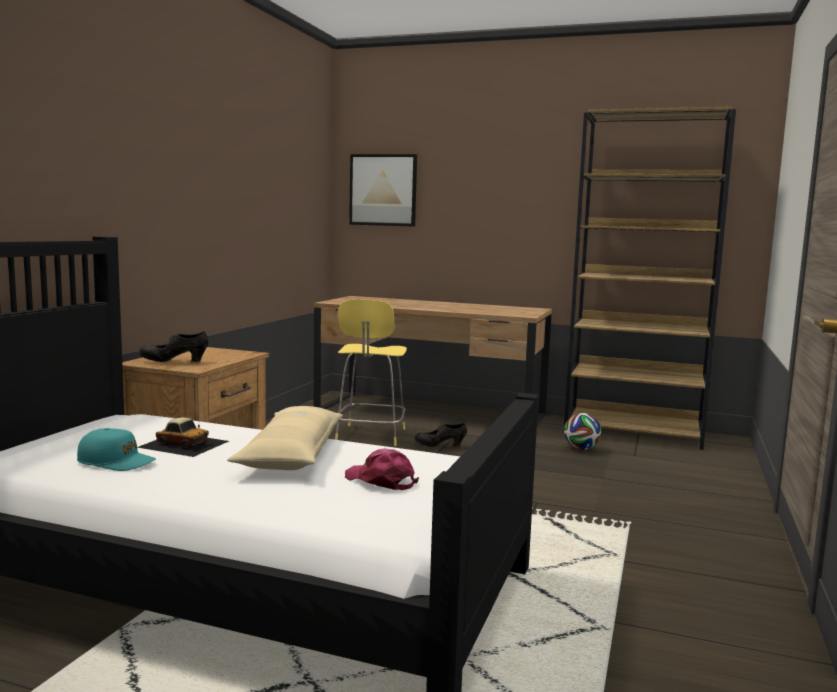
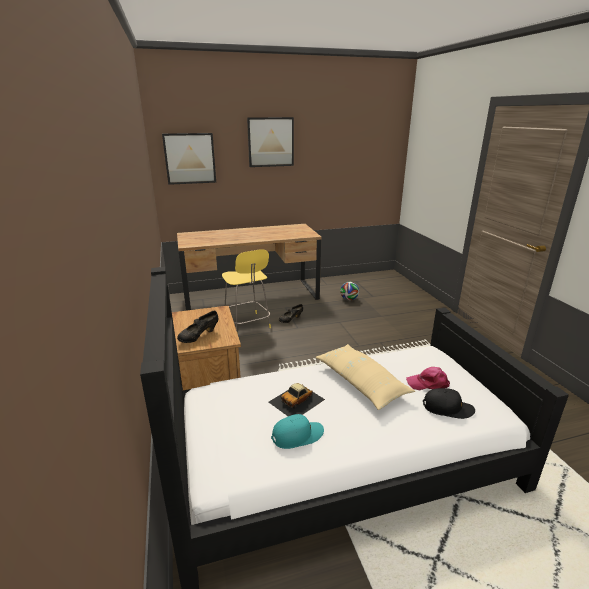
camera: 35 degrees left, 15 degrees up
toy car [137,417,229,457] -> toy car turned 150 degrees clockwise [269,383,325,416]
brown bookcase [564,107,736,450] -> none
none -> picture [247,117,294,167]
none -> black cap [423,388,475,419]

